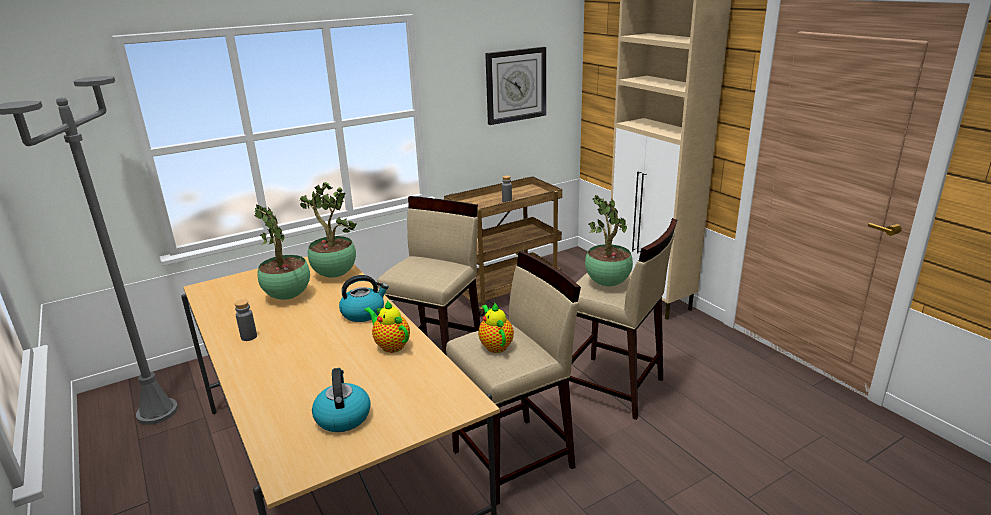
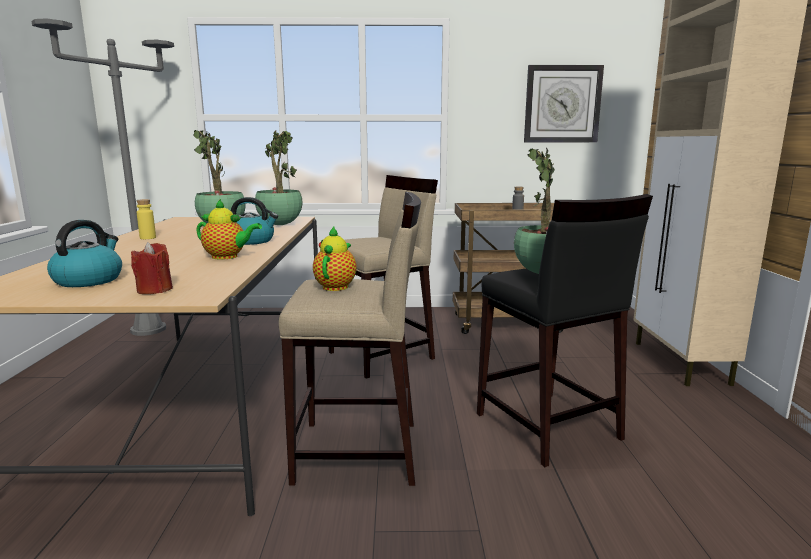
camera: 30 degrees right, 10 degrees down
grey bottle [235,299,257,341] -> yellow bottle [137,199,156,239]
teapot [364,300,410,353] -> teapot turned 120 degrees clockwise [196,199,262,259]
beige stool [569,218,677,420] -> black stool [477,194,653,467]
none -> red candle [131,242,173,294]

